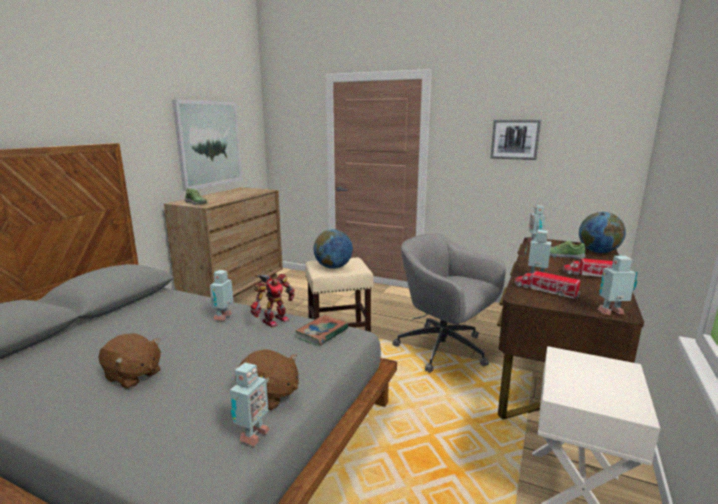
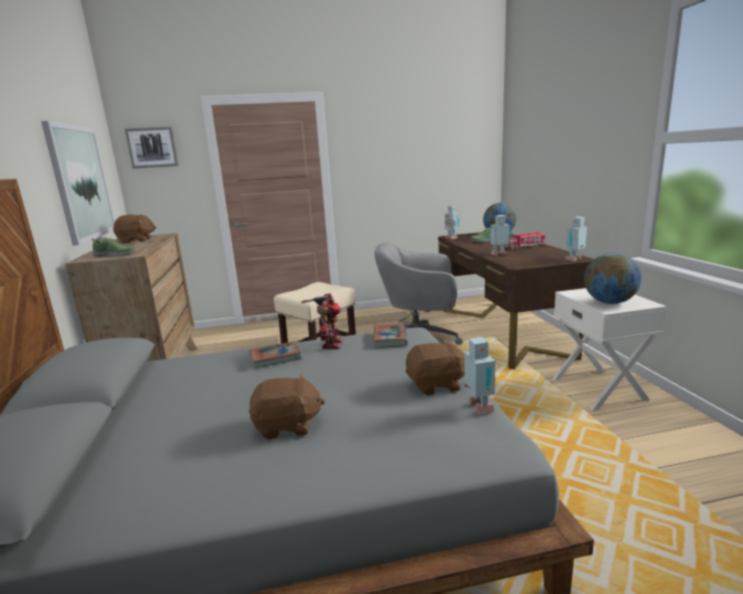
camera: 35 degrees left, 0 degrees up
toy robot [210,270,234,321] -> book [249,341,302,368]
globe [313,229,353,269] -> globe moved to [584,253,642,304]
picture [491,120,541,160] -> picture moved to [125,126,179,168]
toy truck [514,270,580,299] -> none
none -> brown plush toy [113,215,156,243]

